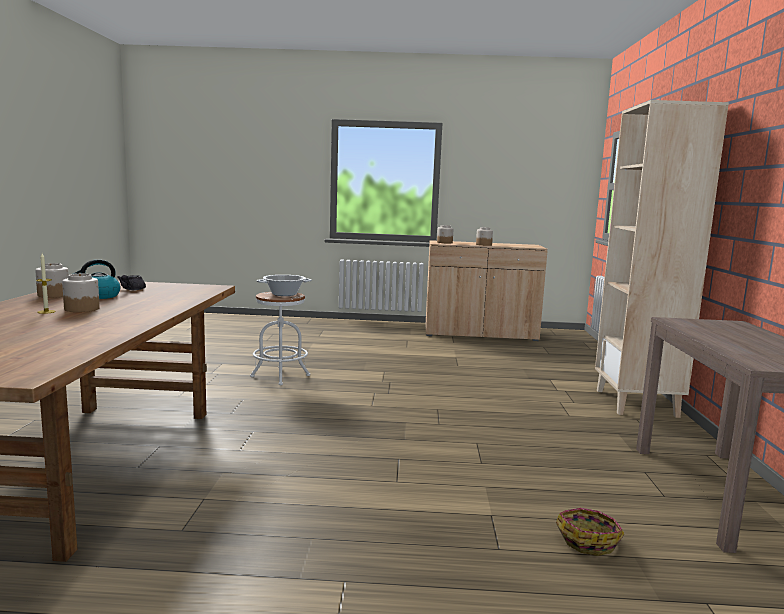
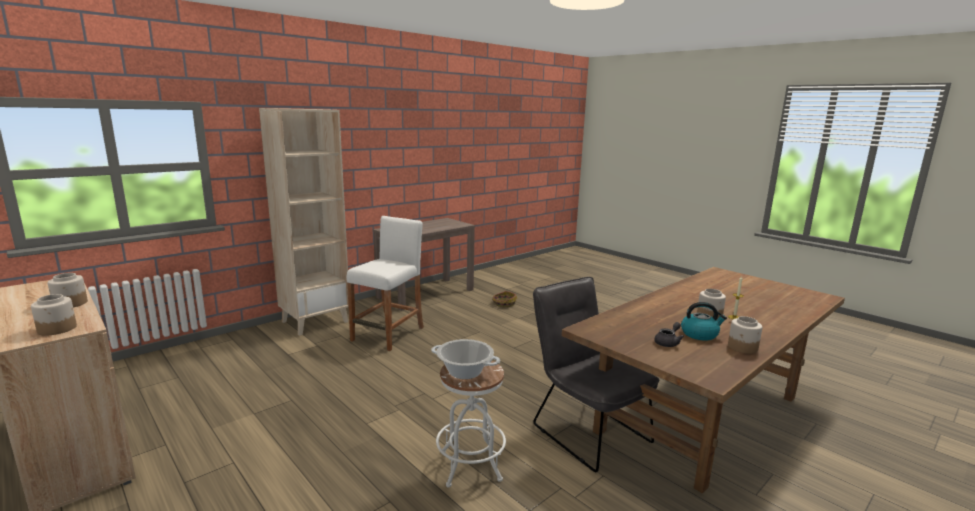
camera: 135 degrees left, 5 degrees up
none -> white stool [347,216,424,351]
none -> grey chair [533,277,659,472]

